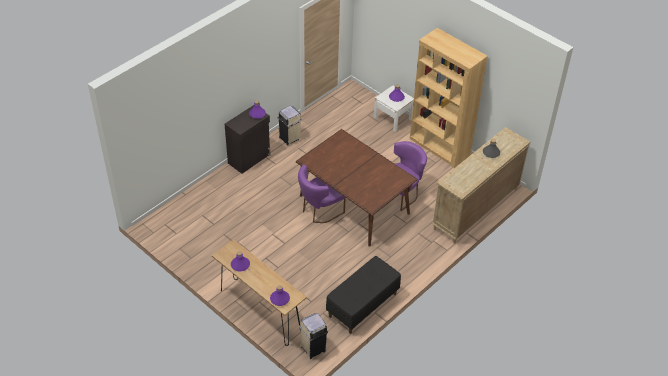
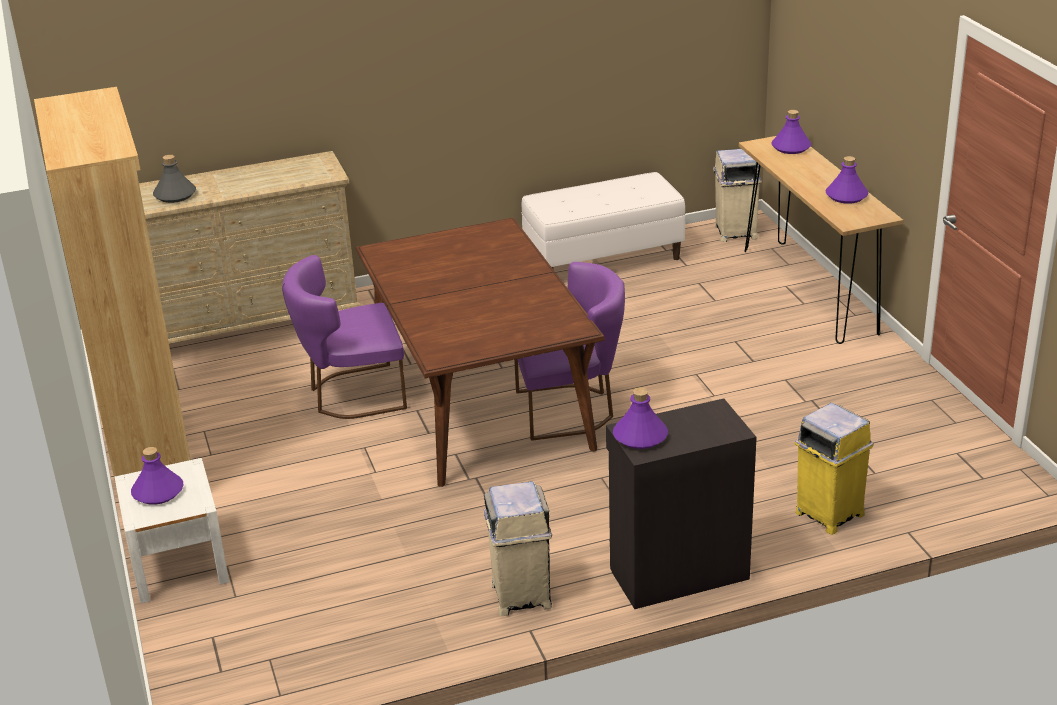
camera: 150 degrees left, 15 degrees down
black bench [326,256,401,334] -> white bench [522,172,686,268]
none -> yellow trash can [795,403,874,535]

